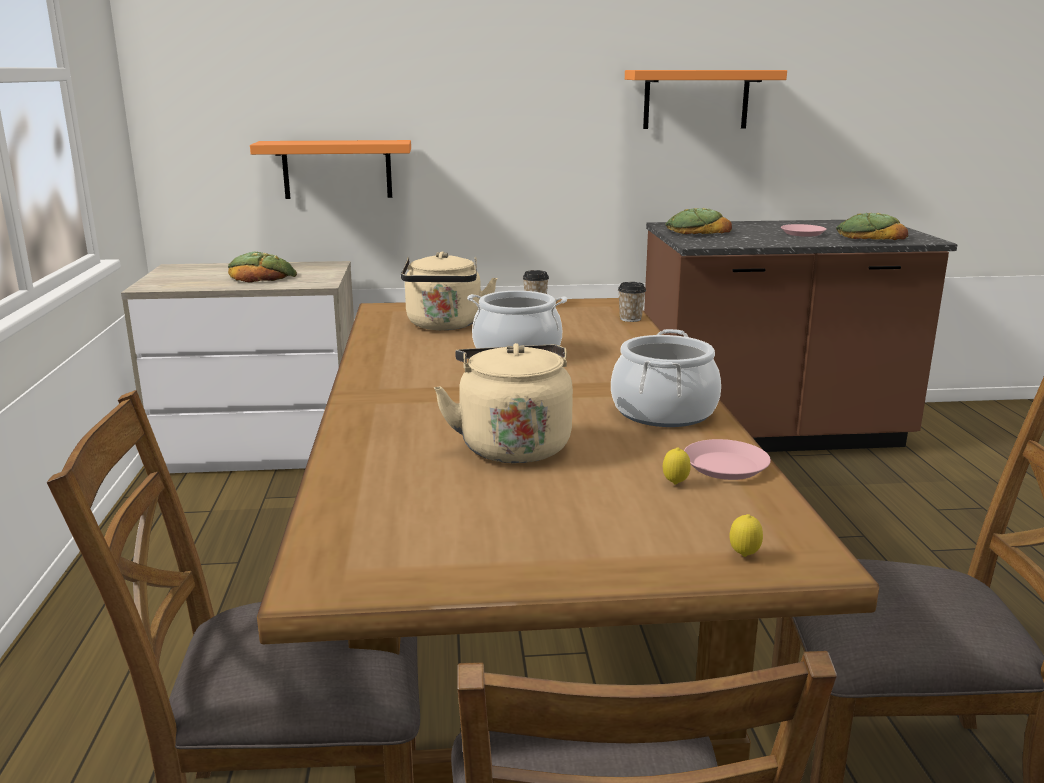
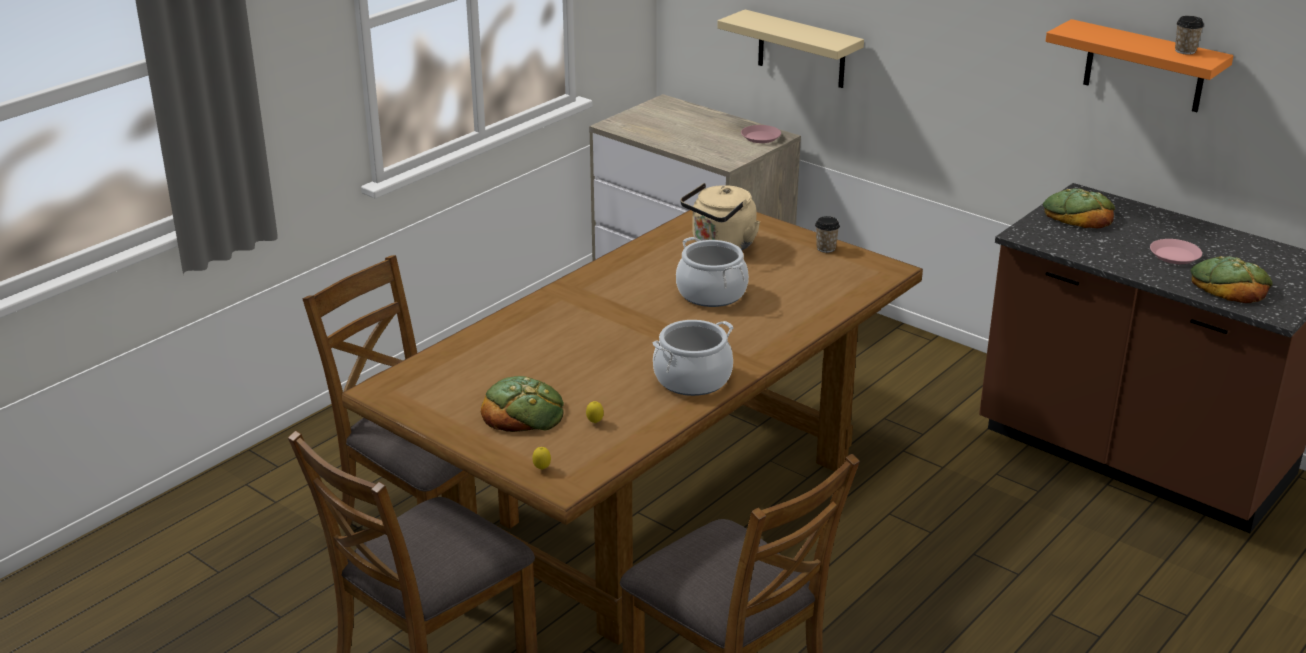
camera: 45 degrees right, 10 degrees up
bread [228,251,297,282] -> bread moved to [481,376,564,432]
orange shelf [250,140,411,199] -> beige shelf [717,9,864,88]
beige kettle [434,343,573,463] -> none
cup [618,282,646,322] -> cup moved to [1175,16,1204,55]
pink plate [684,439,771,480] -> pink plate moved to [741,125,781,143]

